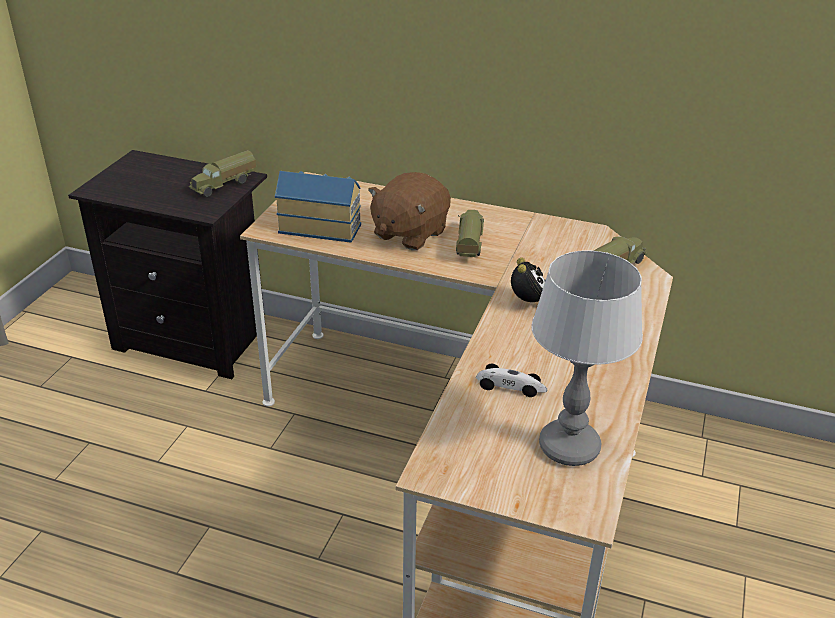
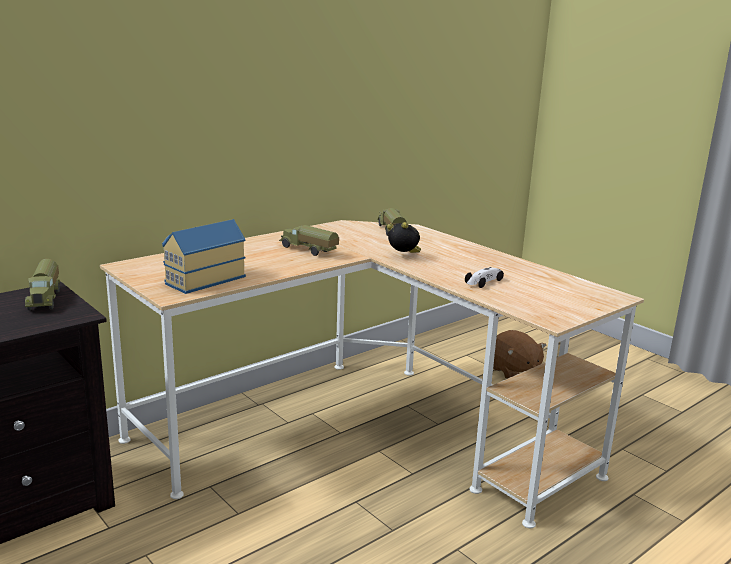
camera: 60 degrees left, 15 degrees down
brown plush toy [368,172,451,250] -> brown plush toy moved to [493,330,546,379]
table lamp [531,250,643,466] -> none

